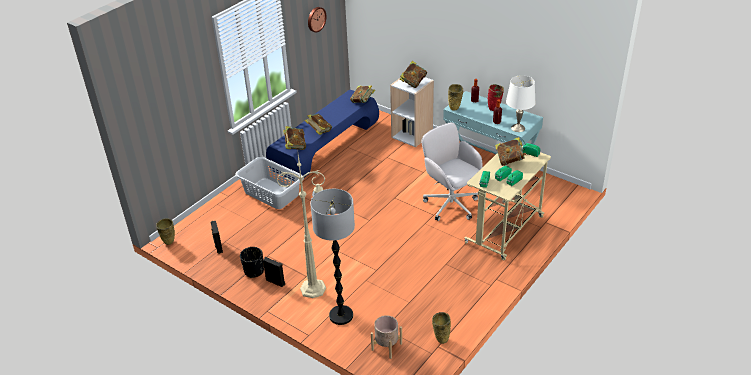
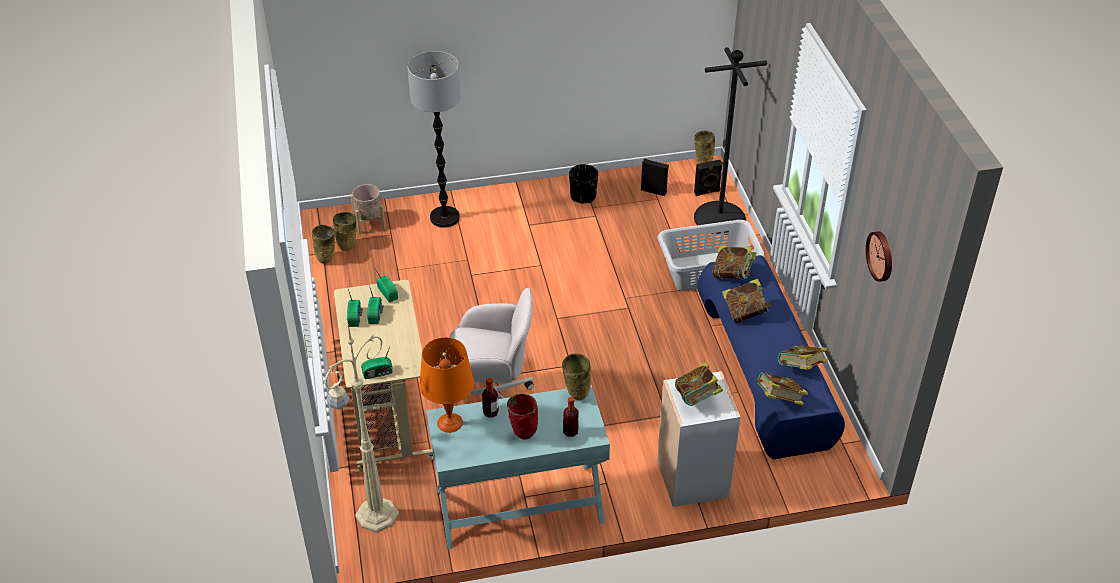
camera: 130 degrees right, 5 degrees up
black speaker [263,257,285,287] -> black speaker moved to [694,160,723,196]
beige floor lamp [277,148,326,298] -> beige floor lamp moved to [324,319,399,533]
book [495,137,526,166] -> book moved to [778,345,828,370]
white table lamp [506,75,536,132] -> orange table lamp [419,337,474,433]
none -> beige vase [333,212,356,251]
none -> black clothes rack [694,47,767,235]

